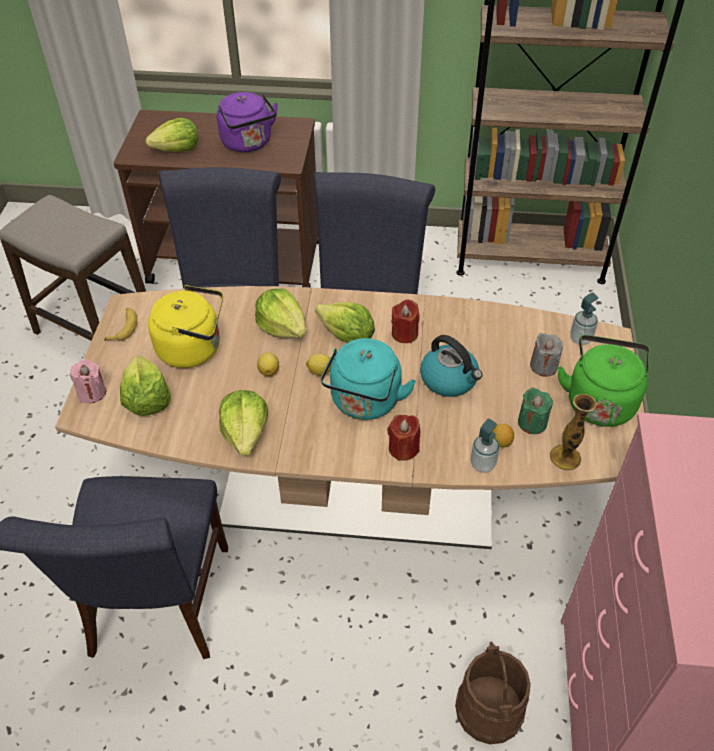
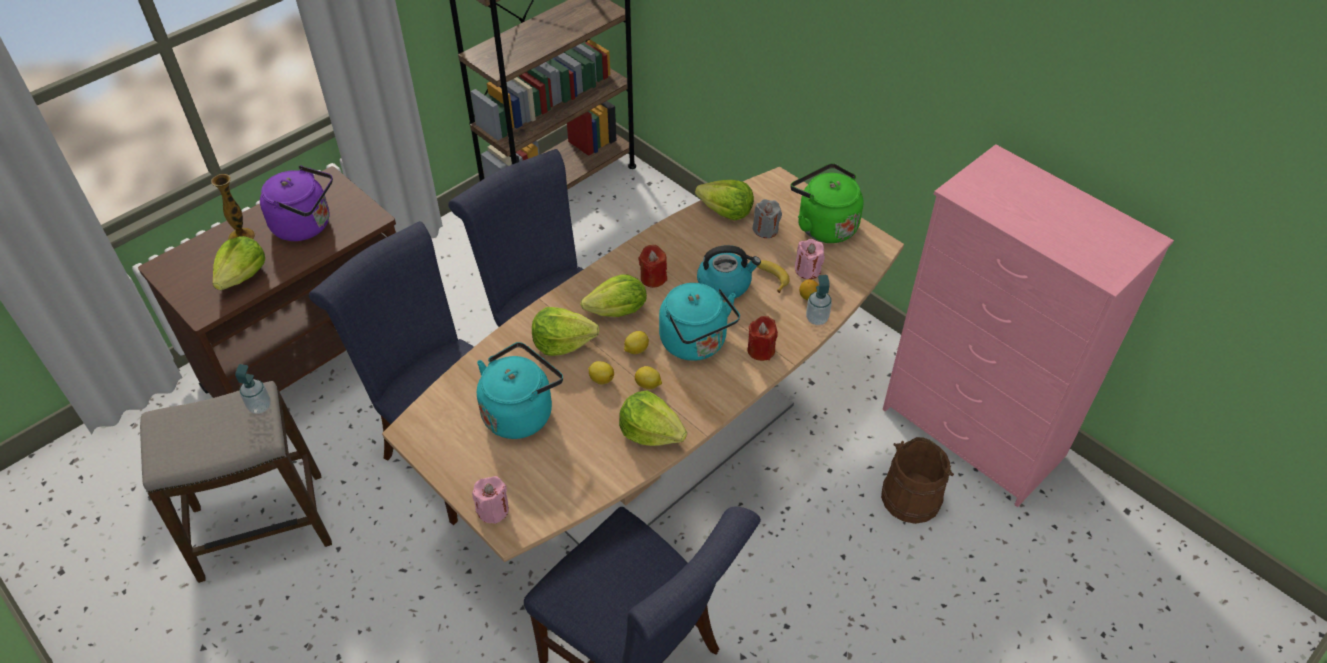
camera: 50 degrees left, 0 degrees up
banana [104,308,137,341] -> banana moved to [757,260,790,293]
lettuce [120,356,171,416] -> lettuce moved to [695,180,754,221]
yellow kettle [148,285,223,368] -> turquoise kettle [477,342,563,439]
green candle [518,388,553,434] -> pink candle [795,239,825,279]
vase [550,394,597,471] -> vase moved to [211,174,255,240]
soap dispenser [570,292,598,345] -> soap dispenser moved to [235,364,271,414]
none -> lemon [635,366,662,389]

